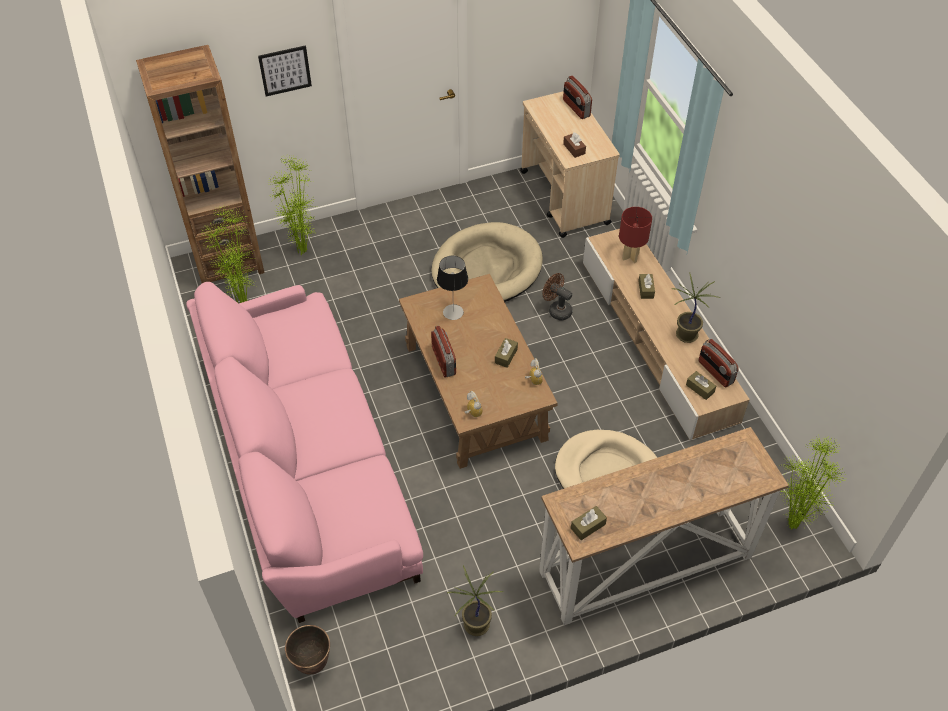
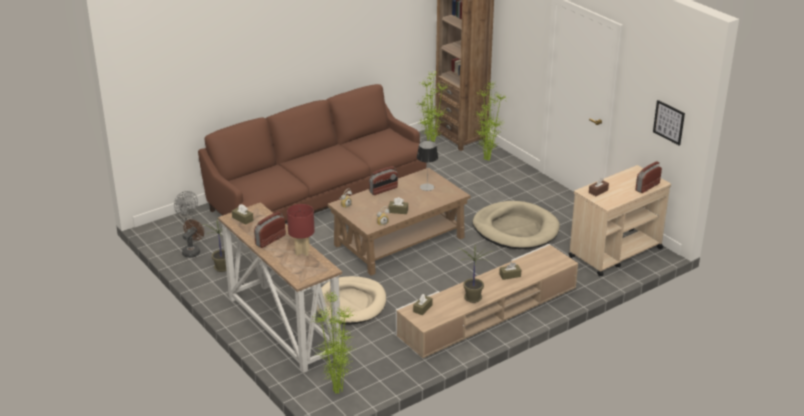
camera: 75 degrees right, 20 degrees down
pink sofa [186,282,423,623] -> brown sofa [198,84,427,223]
picture [258,45,312,96] -> picture moved to [653,100,685,146]
planter [285,625,330,675] -> grey fan [174,191,198,222]
brown fan [542,273,573,321] -> brown fan moved to [182,219,204,258]
red table lamp [619,207,652,263] -> red table lamp moved to [287,204,315,256]
radio [698,339,739,387] -> radio moved to [254,212,286,248]

